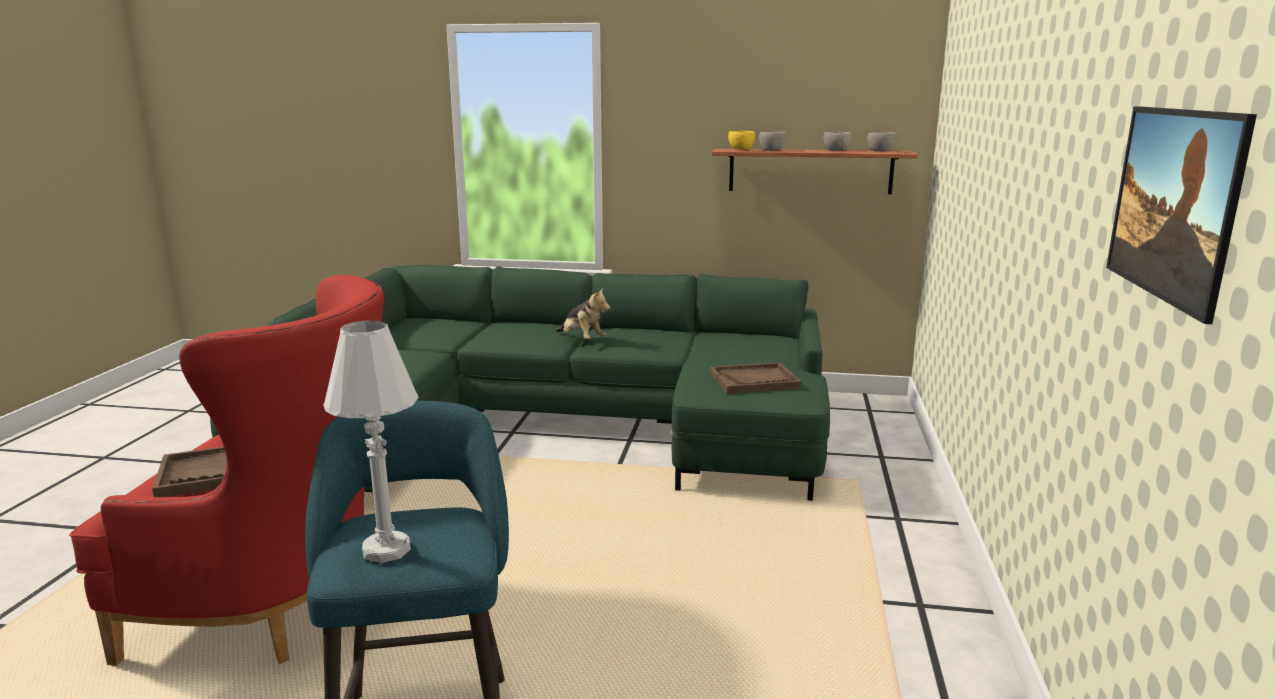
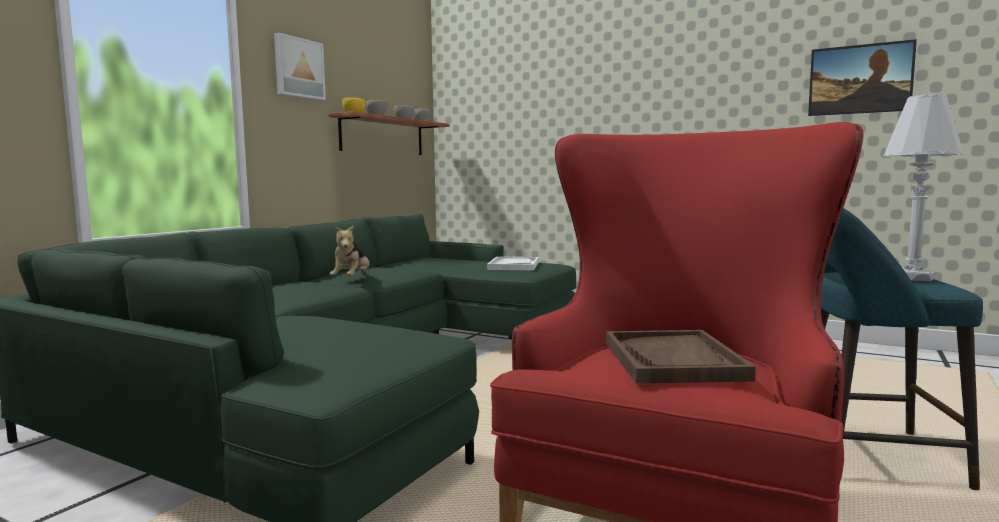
camera: 70 degrees left, 10 degrees down
plush toy [556,287,610,339] -> plush toy turned 120 degrees clockwise [330,225,370,276]
brown tray [710,362,801,394] -> white tray [487,257,539,270]
none -> picture [274,33,326,100]

